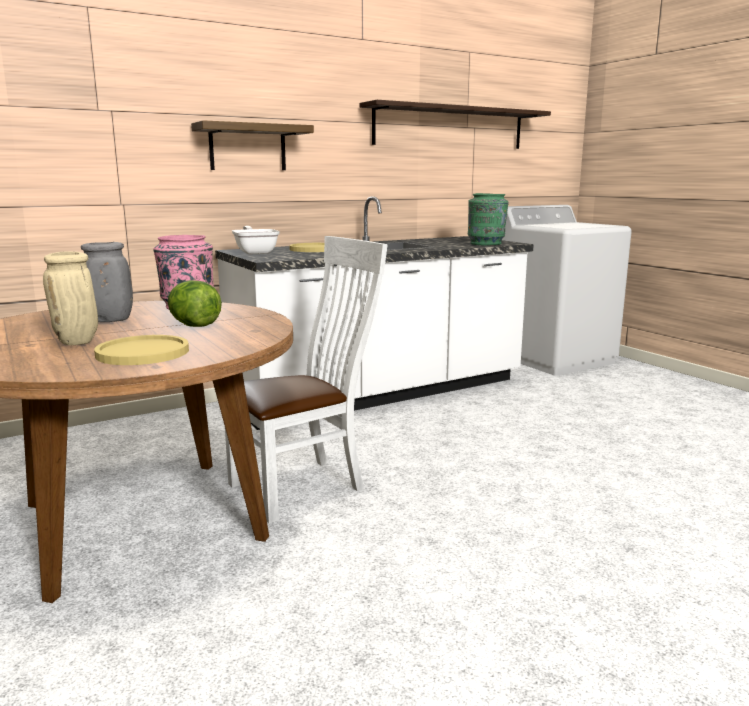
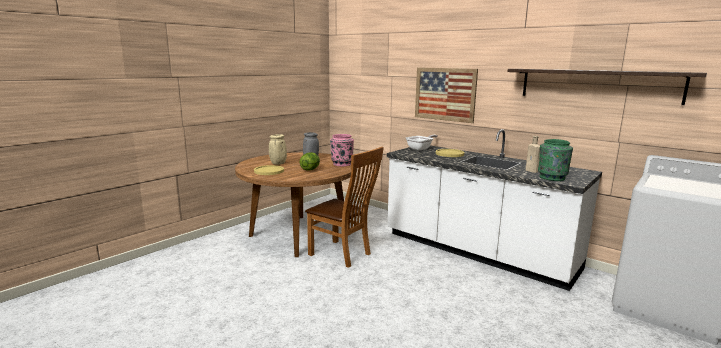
camera: 70 degrees right, 0 degrees up
shelf [191,120,314,170] -> picture [415,67,478,123]
white chair [225,236,388,523] -> brown chair [305,147,384,268]
none -> beige bottle [526,136,540,173]

